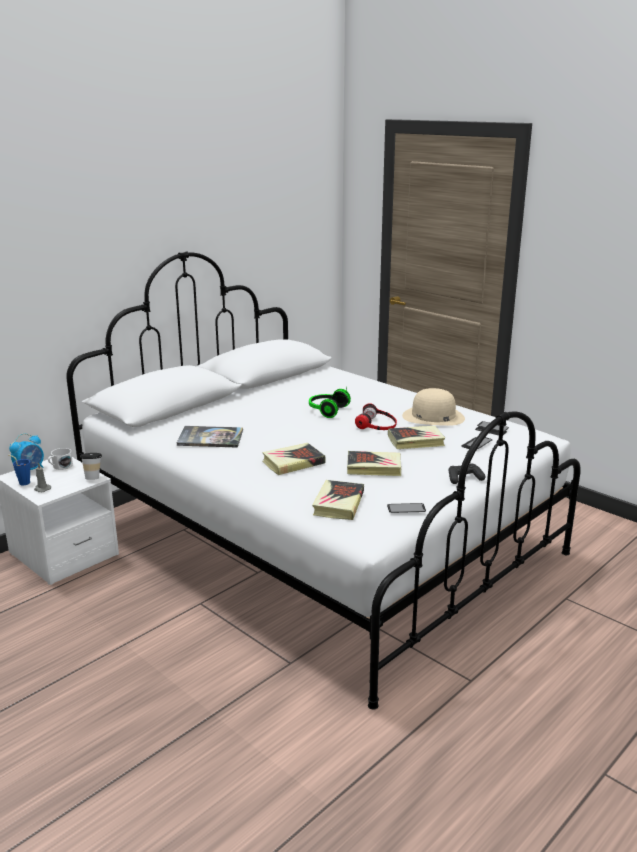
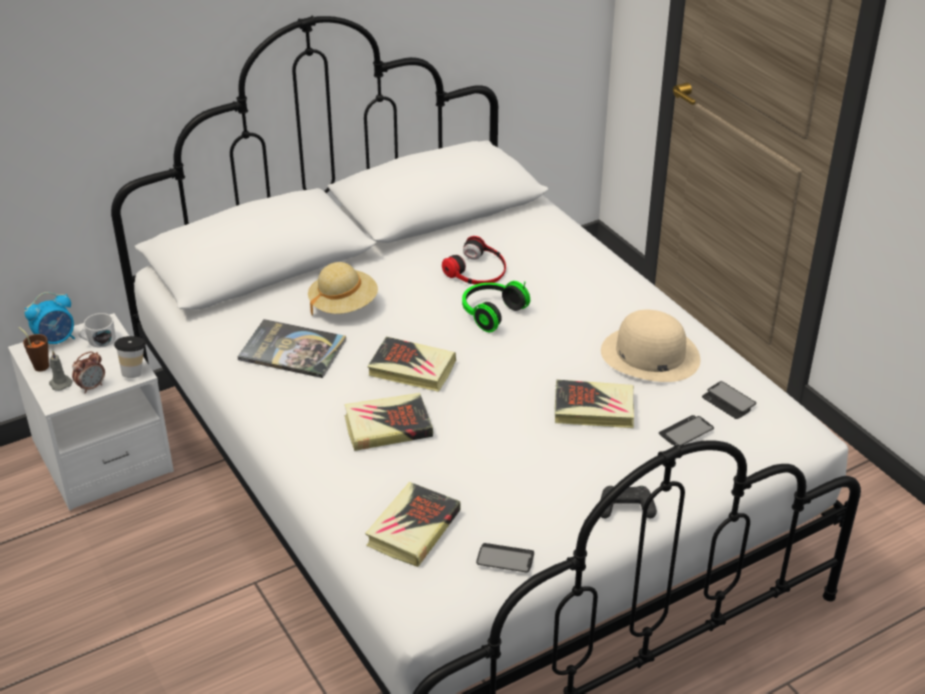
camera: 15 degrees right, 15 degrees up
blue cup [8,455,30,485] -> brown cup [19,327,49,371]
book [347,451,401,476] -> book moved to [367,337,456,392]
headphones [355,403,397,430] -> headphones moved to [442,236,506,285]
none -> alarm clock [72,351,105,393]
none -> beige hat [308,262,378,315]

